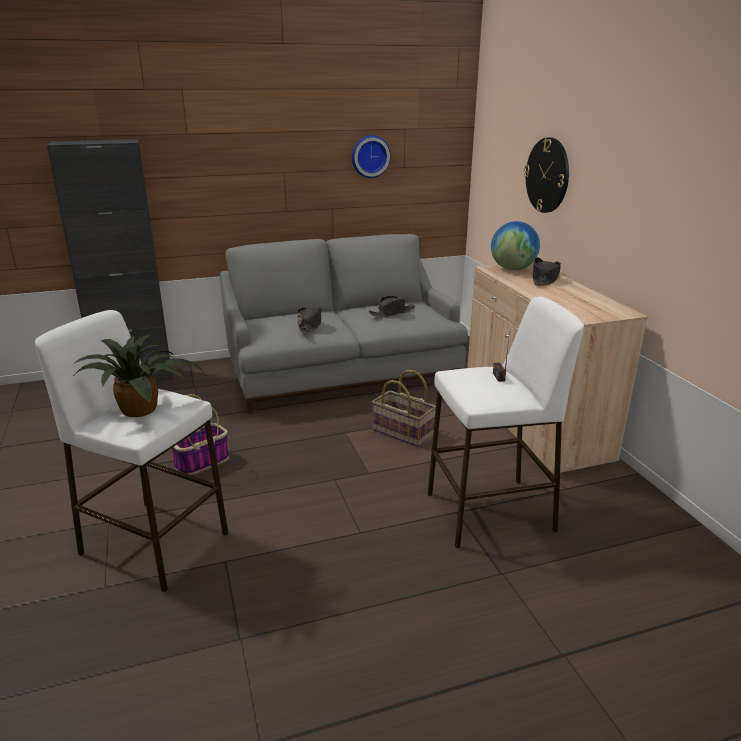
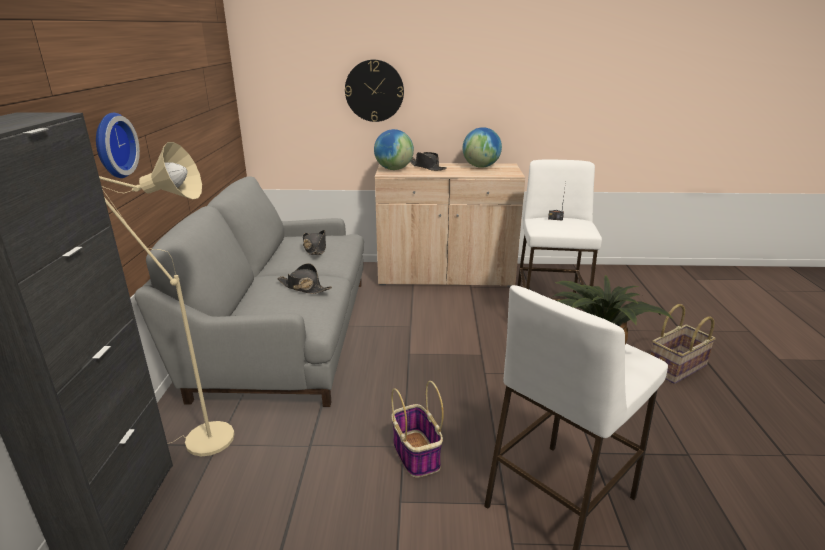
camera: 70 degrees left, 0 degrees up
wall clock [352,135,391,178] -> wall clock moved to [96,113,140,178]
basket [372,370,436,447] -> basket moved to [651,304,716,384]
none -> beige floor lamp [99,142,235,457]
none -> globe [463,127,502,168]

